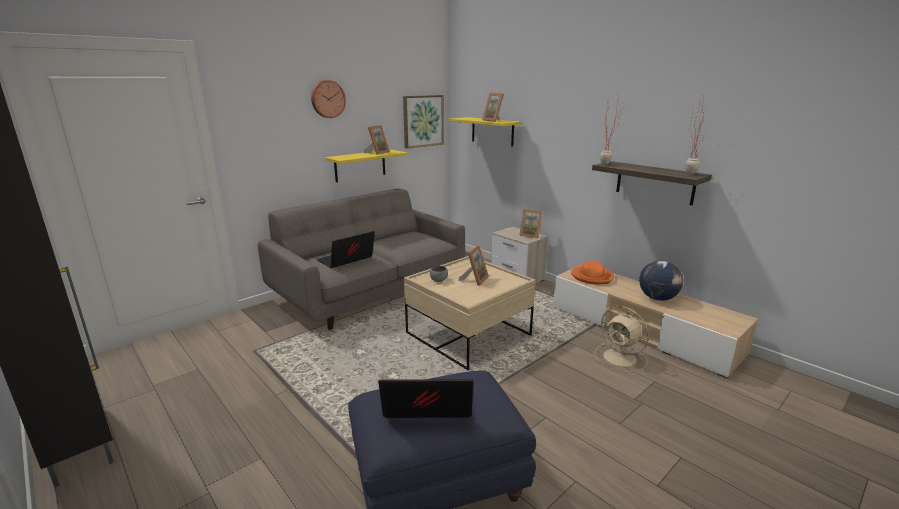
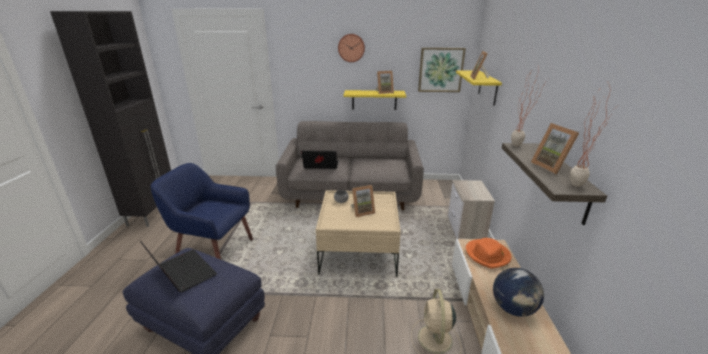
camera: 45 degrees right, 5 degrees up
picture frame [519,209,543,238] -> picture frame moved to [531,123,579,174]
none -> blue armchair [151,163,253,260]

